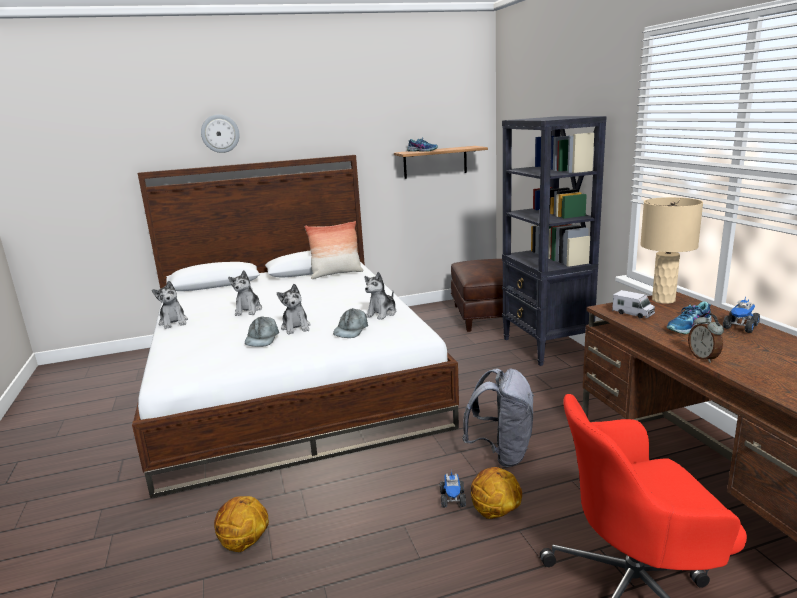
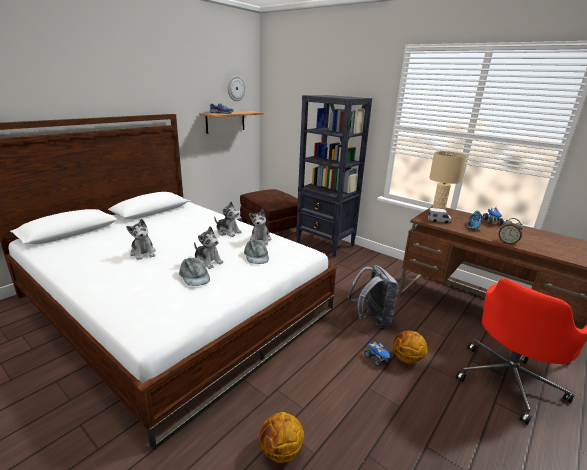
camera: 35 degrees left, 5 degrees up
plush toy [152,281,188,329] -> plush toy moved to [214,202,241,237]
wall clock [201,114,240,153] -> wall clock moved to [228,75,246,101]
pillow [305,221,364,279] -> none

